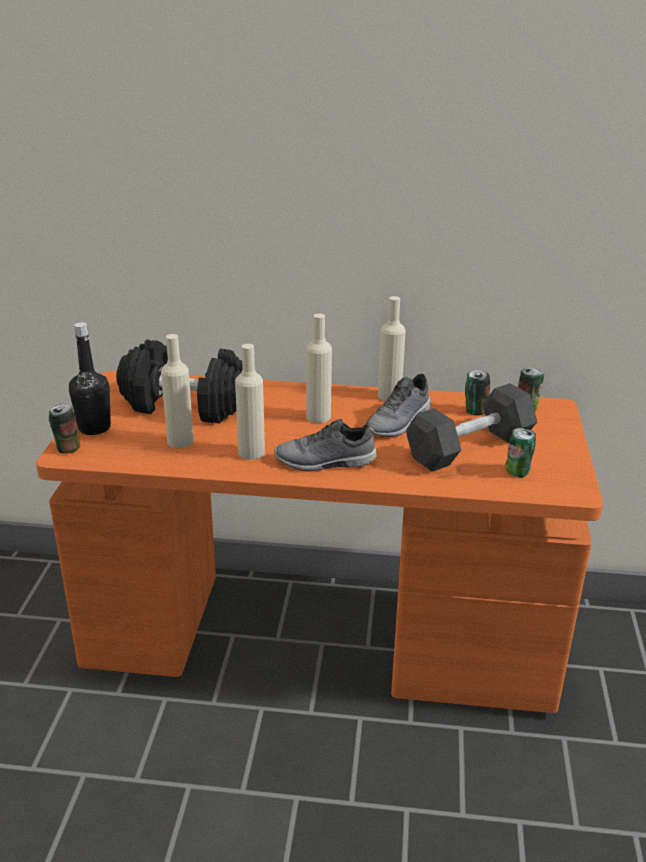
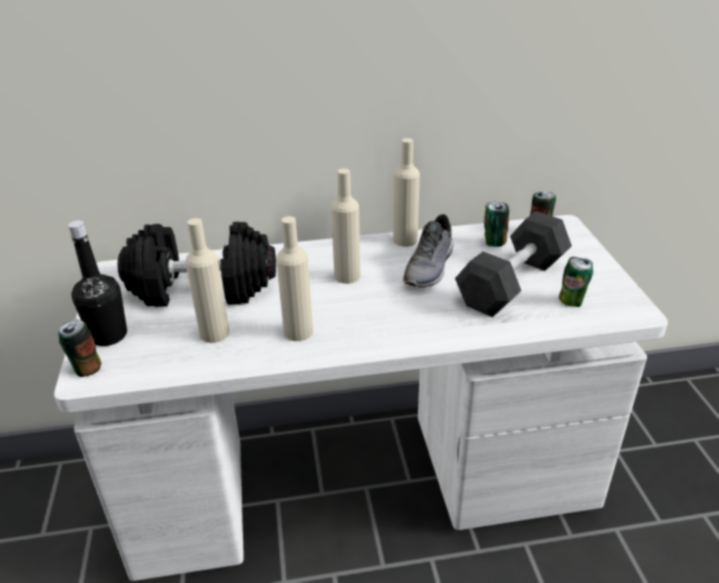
camera: 15 degrees left, 5 degrees up
orange desk [36,371,603,713] -> white desk [54,215,668,581]
grey shoe [274,419,377,471] -> none

